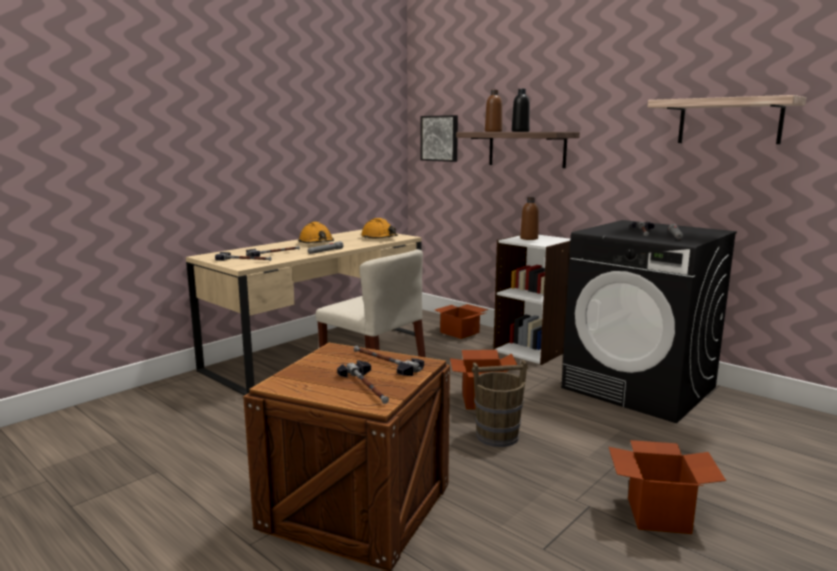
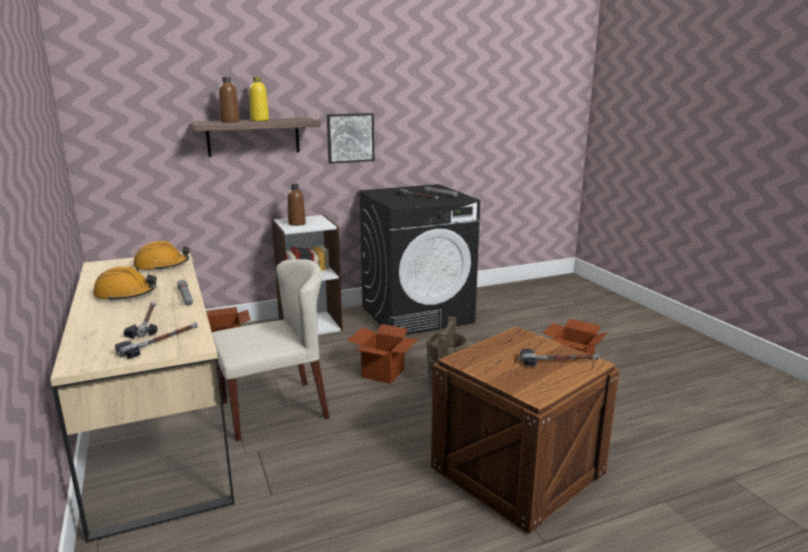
camera: 65 degrees left, 5 degrees up
hammer [354,346,424,376] -> none
picture [421,115,458,162] -> picture moved to [327,113,374,164]
black bottle [512,89,530,132] -> yellow bottle [249,77,269,121]
shelf [648,95,806,144] -> none

